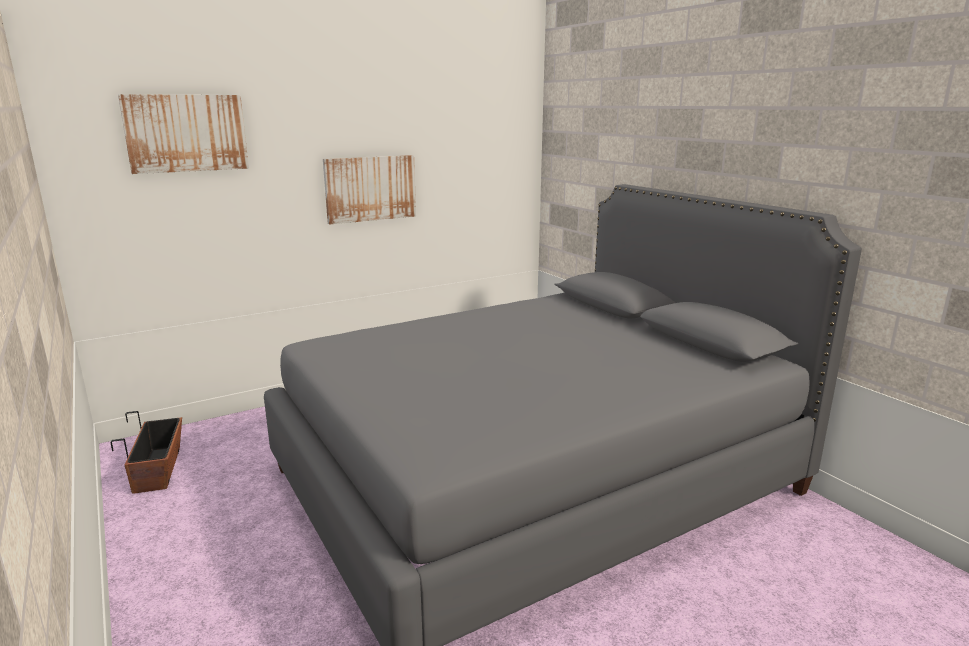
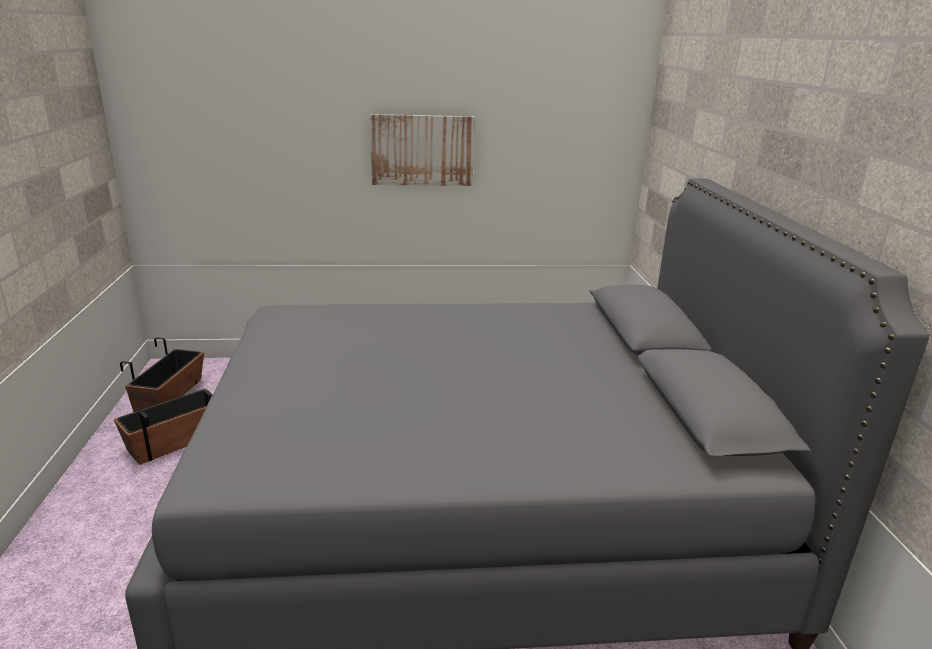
camera: 25 degrees right, 5 degrees up
picture [118,94,249,174] -> none
none -> planter [114,388,213,465]

